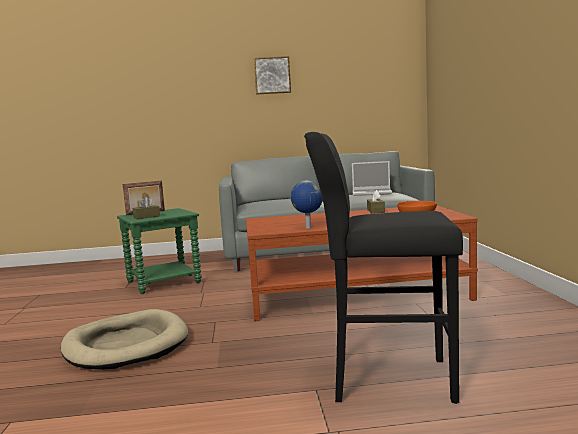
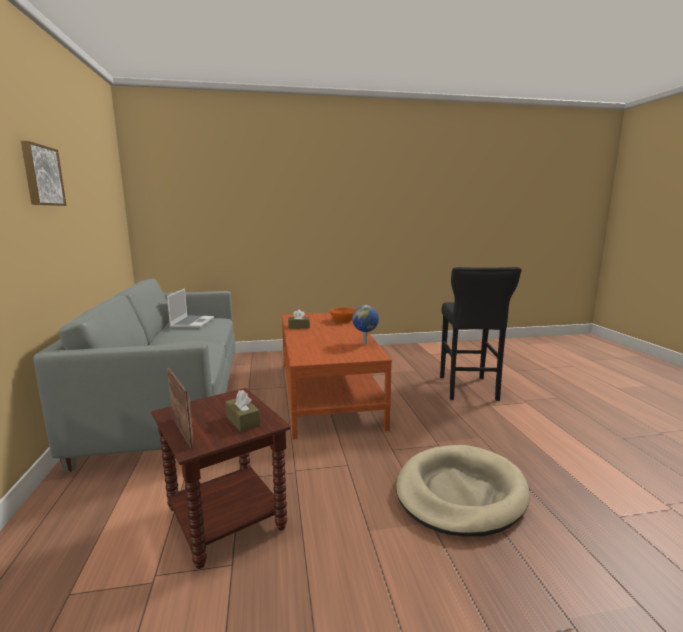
camera: 95 degrees left, 5 degrees up
green side table [117,208,202,294] -> brown side table [151,388,291,569]

